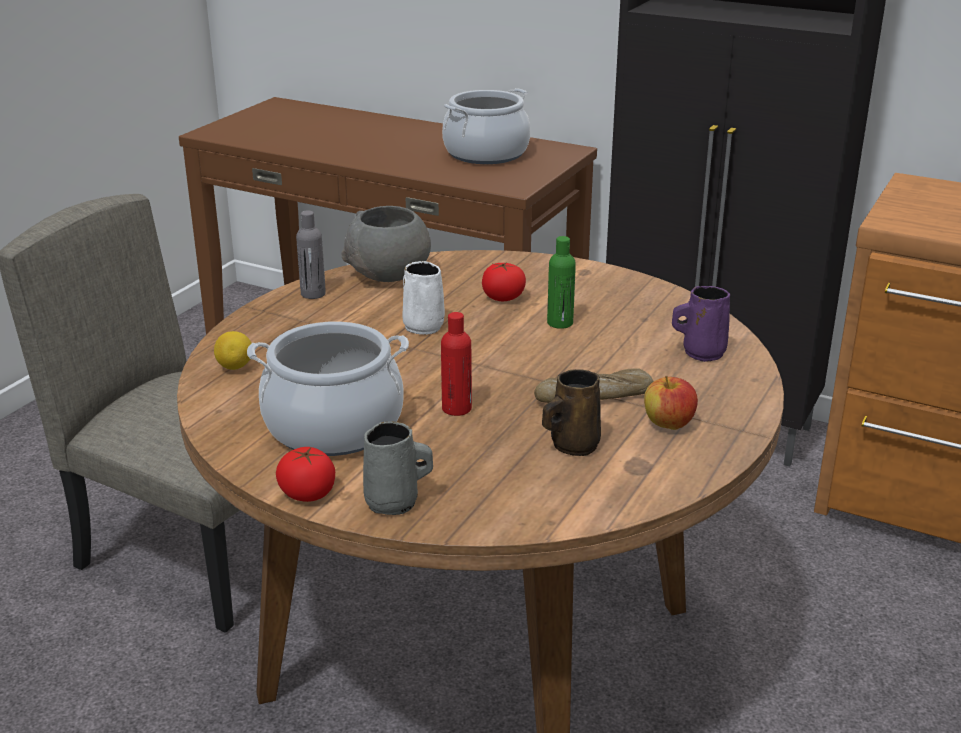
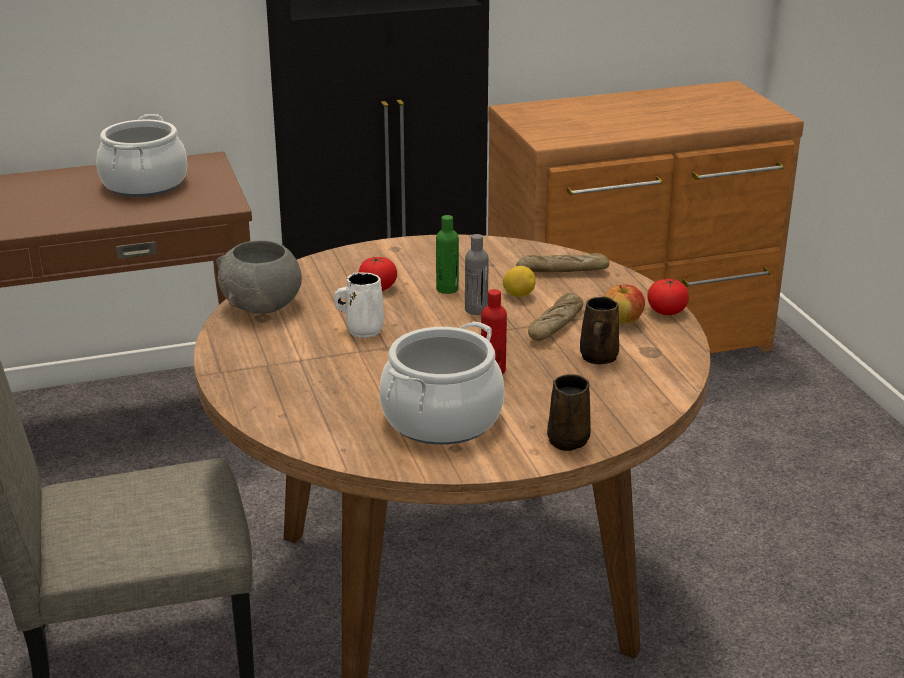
camera: 45 degrees left, 0 degrees up
lemon [214,331,252,370] -> lemon moved to [503,266,536,297]
tomato [276,447,335,502] -> tomato moved to [647,279,689,315]
grey bottle [296,210,326,299] -> grey bottle moved to [465,234,489,315]
grey mug [363,422,433,515] -> brown mug [547,374,591,451]
purple mug [672,286,730,362] -> bread [516,253,609,272]

